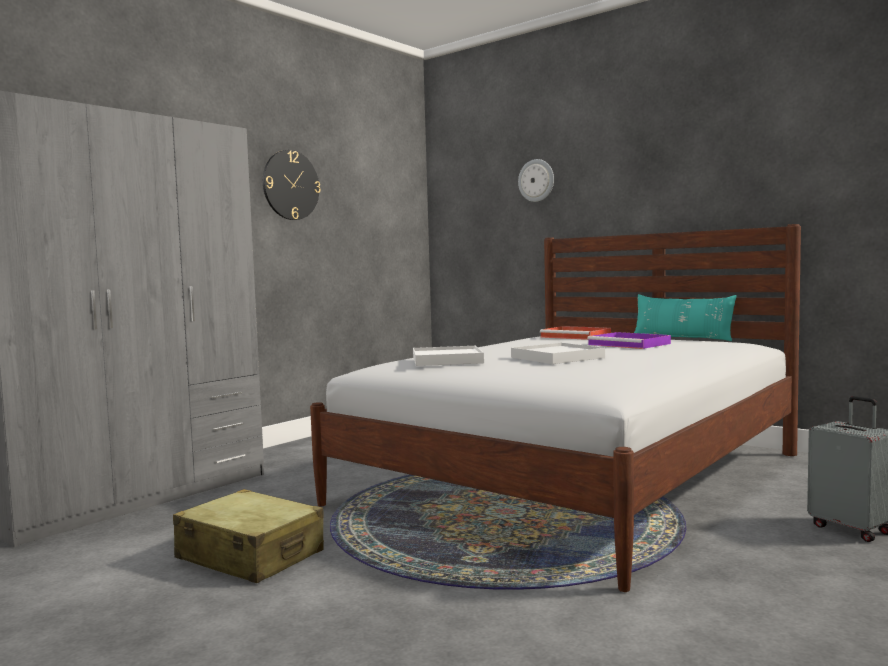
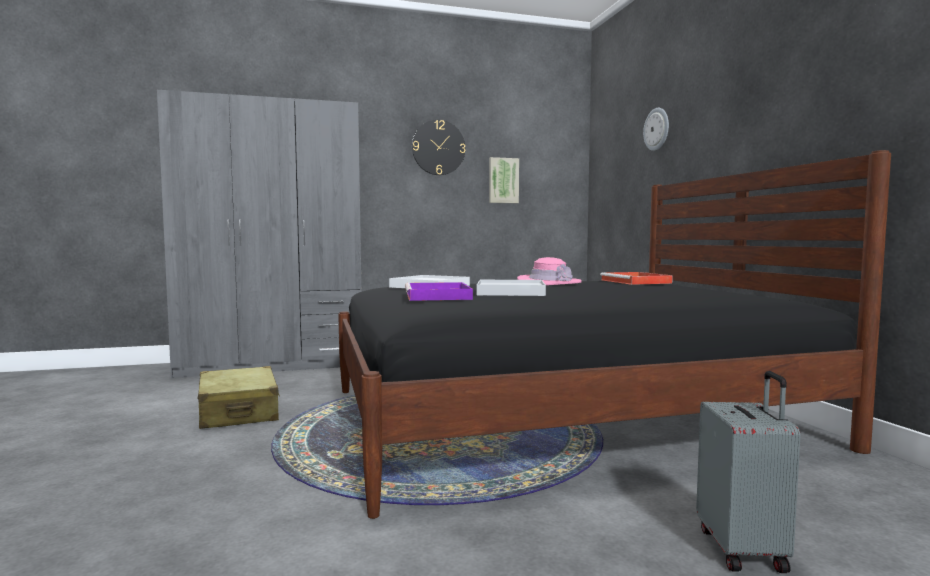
camera: 35 degrees right, 0 degrees up
white bed [310,224,801,592] -> black bed [338,150,891,519]
purple tray [587,332,671,349] -> purple tray moved to [405,282,473,301]
turquoise pillow [634,294,737,341] -> none
none -> picture [489,157,519,203]
none -> pink hat [517,257,582,285]

